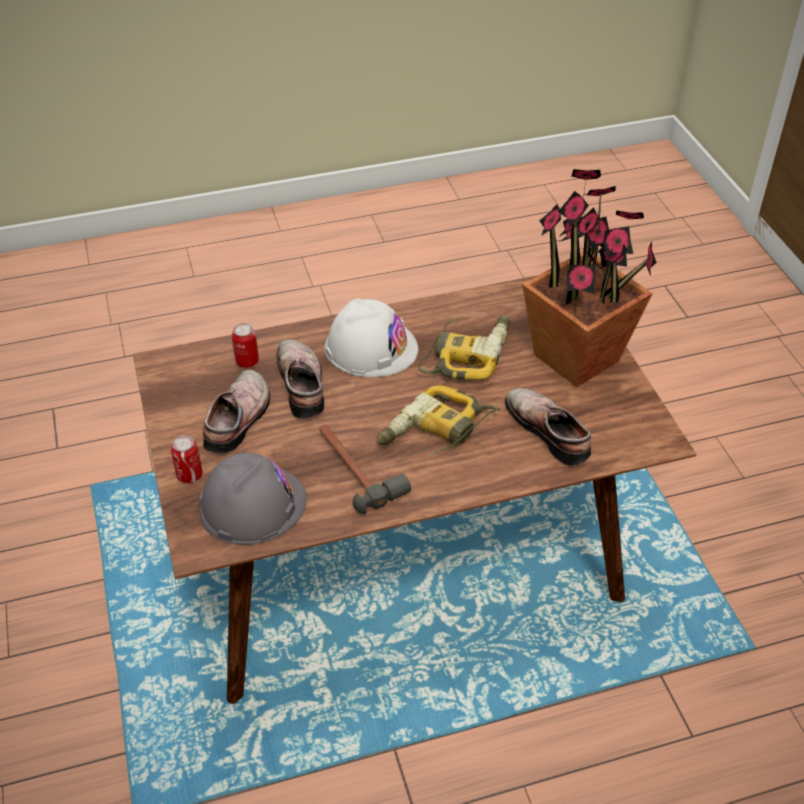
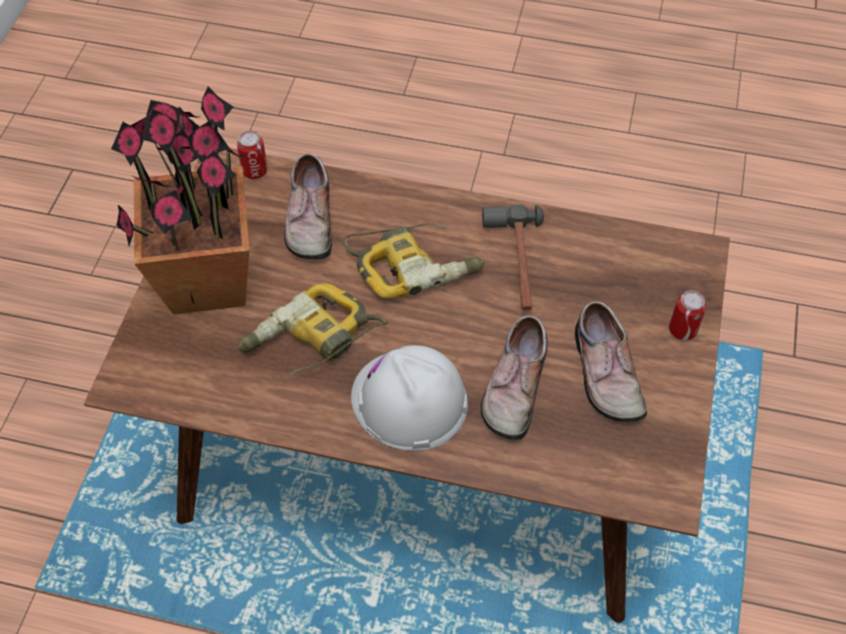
camera: 150 degrees left, 10 degrees up
grey hard hat [199,453,307,545] -> none
shoe [203,370,270,453] -> shoe turned 60 degrees counterclockwise [575,301,647,422]
can [232,323,259,368] -> can moved to [237,131,268,179]

